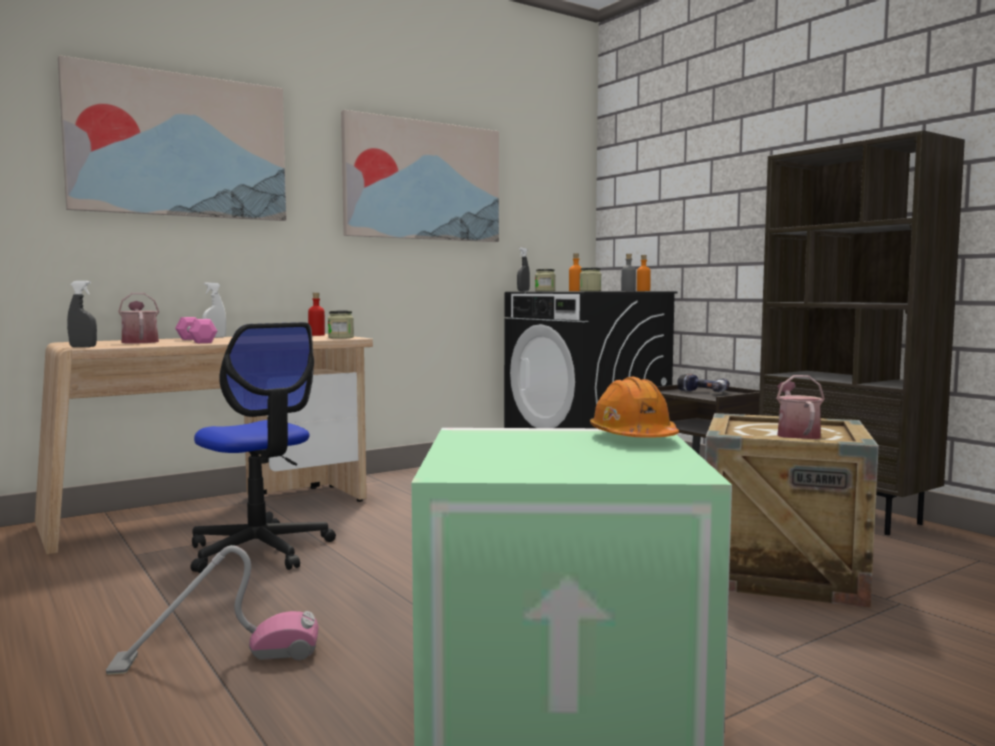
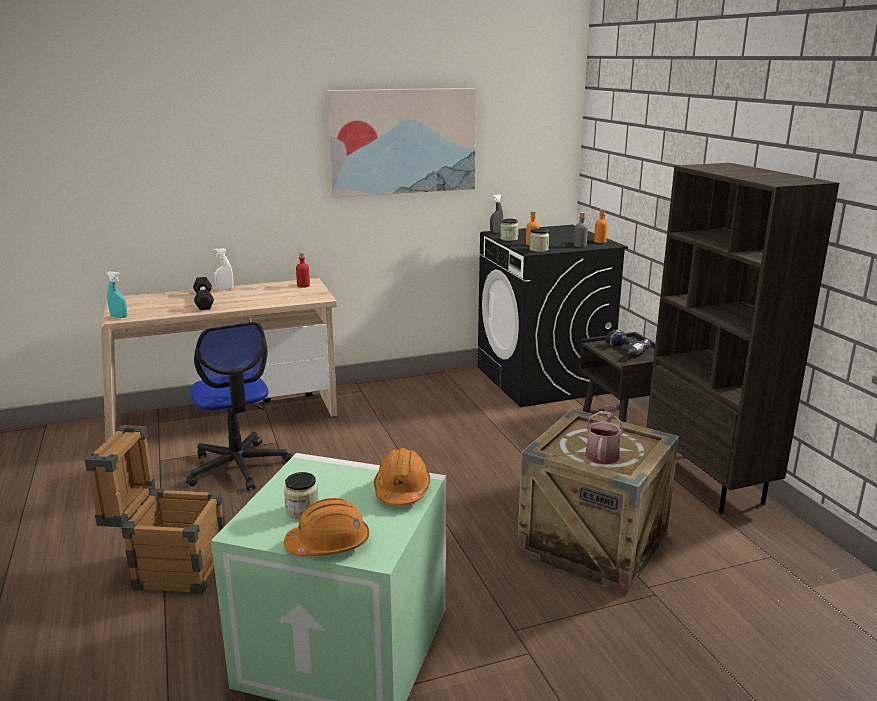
camera: 15 degrees right, 15 degrees up
picture [58,55,287,221] -> none
grey spray bottle [67,281,97,347] -> turquoise spray bottle [107,271,127,318]
vacuum cleaner [106,545,318,675] -> crate [85,425,226,594]
watering can [118,293,159,343] -> none
pink dumbbell [175,317,217,343] -> black dumbbell [193,277,214,310]
jar [328,311,354,339] -> jar moved to [284,472,319,519]
none -> orange hard hat [283,498,369,557]

